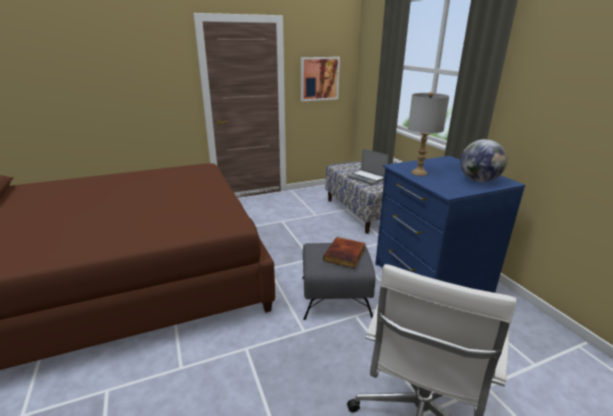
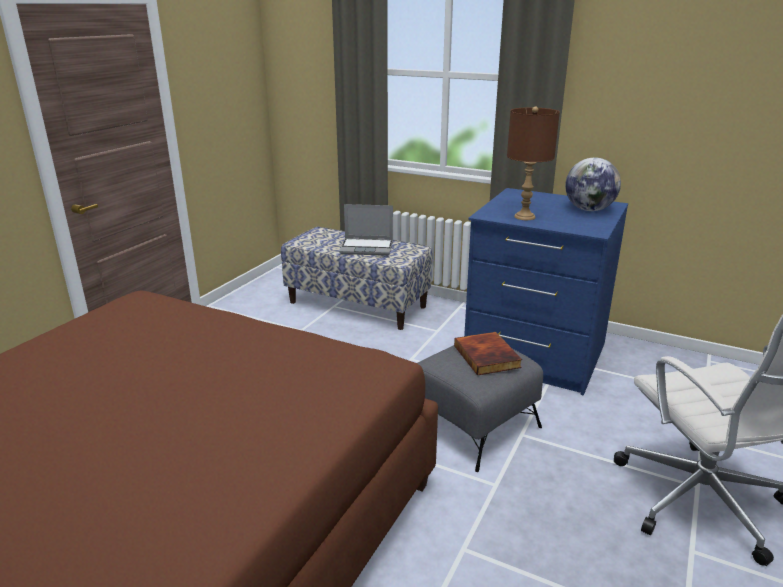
camera: 40 degrees left, 0 degrees up
picture [301,57,340,101] -> none
grey table lamp [408,92,450,176] -> brown table lamp [507,106,560,220]

